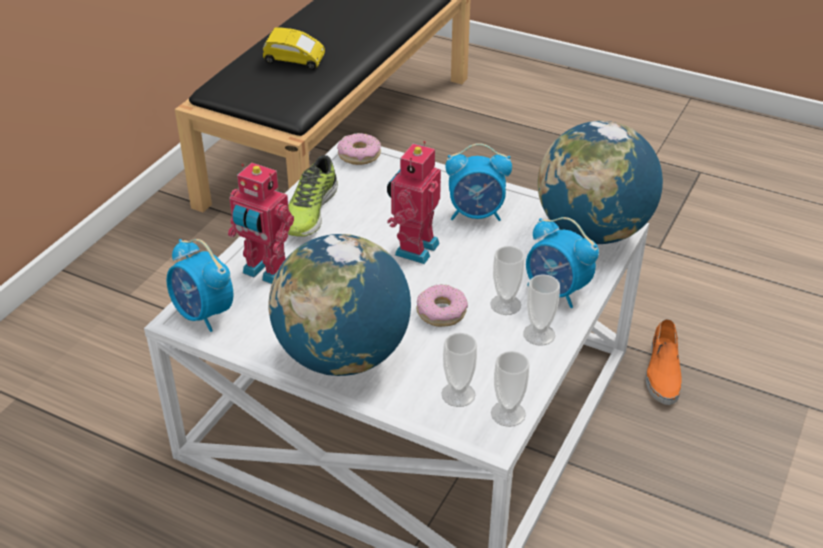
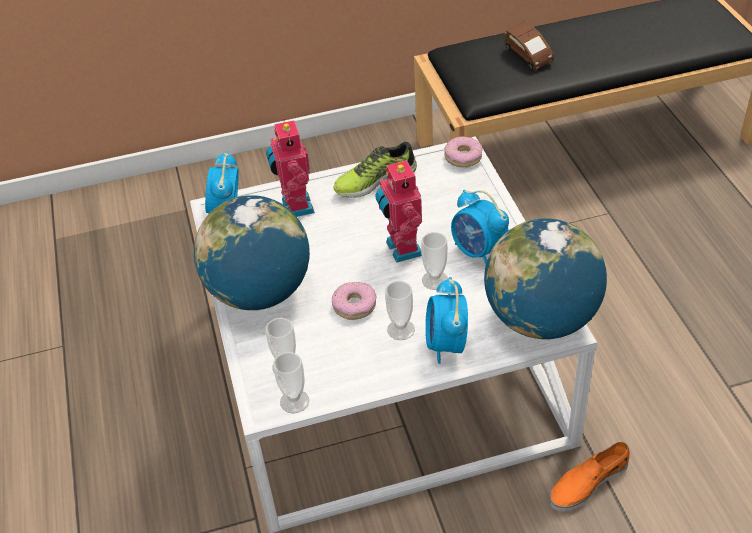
camera: 50 degrees right, 5 degrees up
yellow toy car [263,28,325,70] -> brown toy car [505,21,554,70]
toy robot [387,141,441,264] -> toy robot turned 90 degrees counterclockwise [376,158,422,263]
cup [523,274,560,346] -> cup moved to [421,232,448,290]

